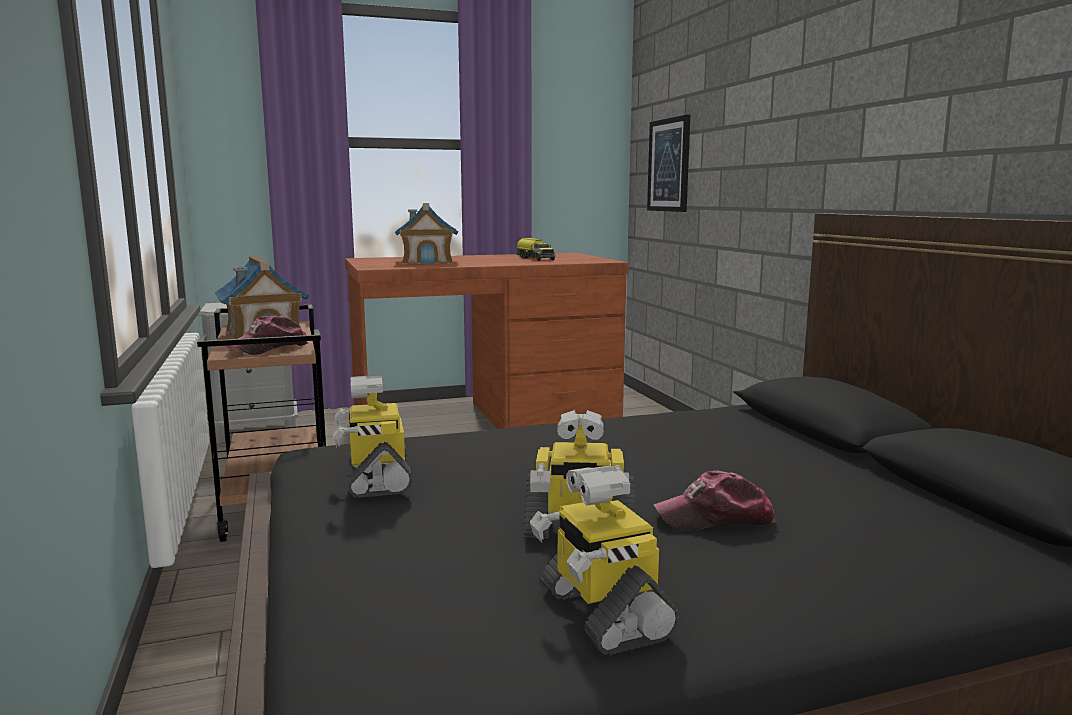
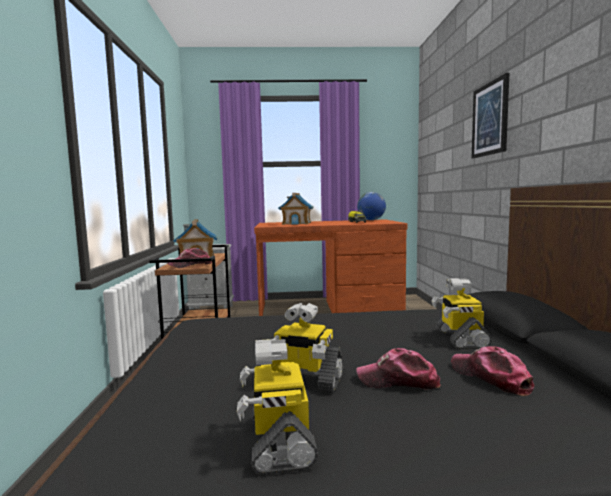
camera: 15 degrees right, 5 degrees down
toy robot [333,376,412,498] -> toy robot moved to [431,278,492,349]
picture [647,115,690,212] -> picture moved to [472,73,509,159]
none -> globe [357,192,386,220]
none -> cap [451,346,534,396]

